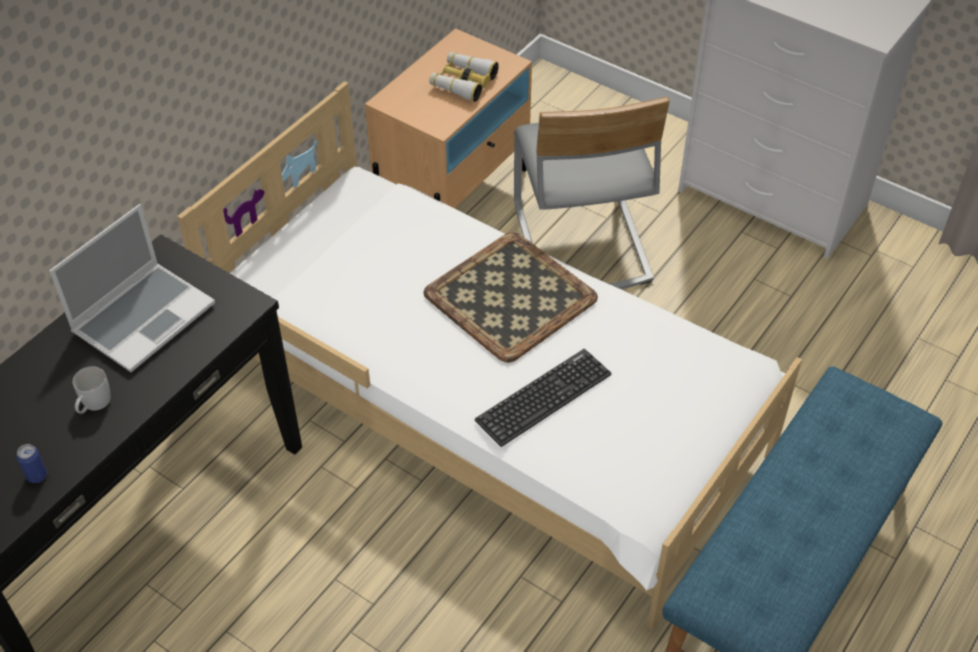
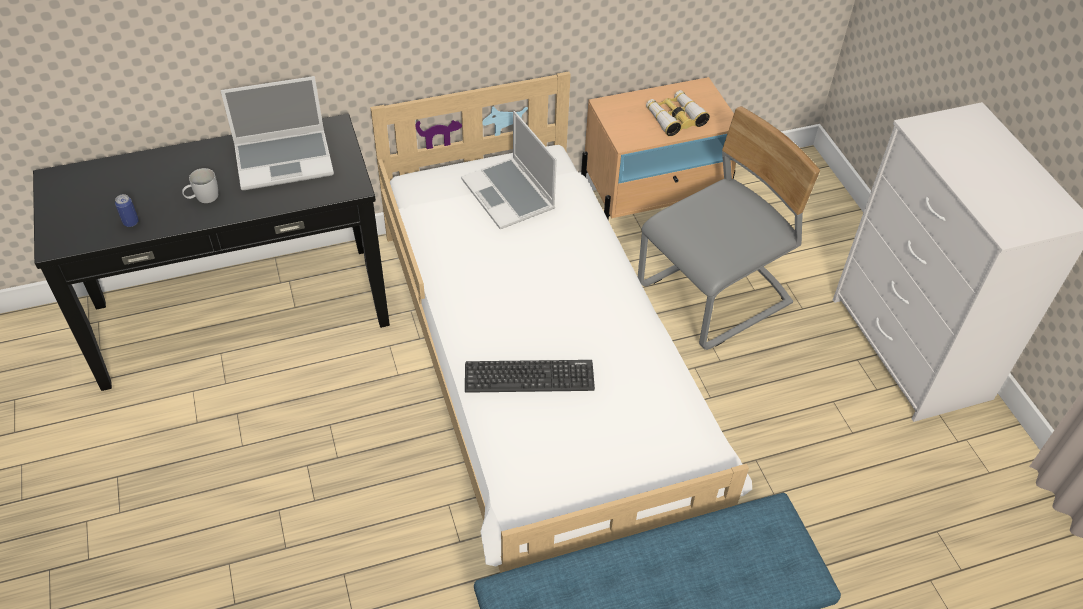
camera: 35 degrees right, 0 degrees up
tray [423,232,598,363] -> none
grey chair [514,97,670,289] -> grey chair turned 150 degrees counterclockwise [638,106,820,350]
none -> laptop [461,111,557,229]

